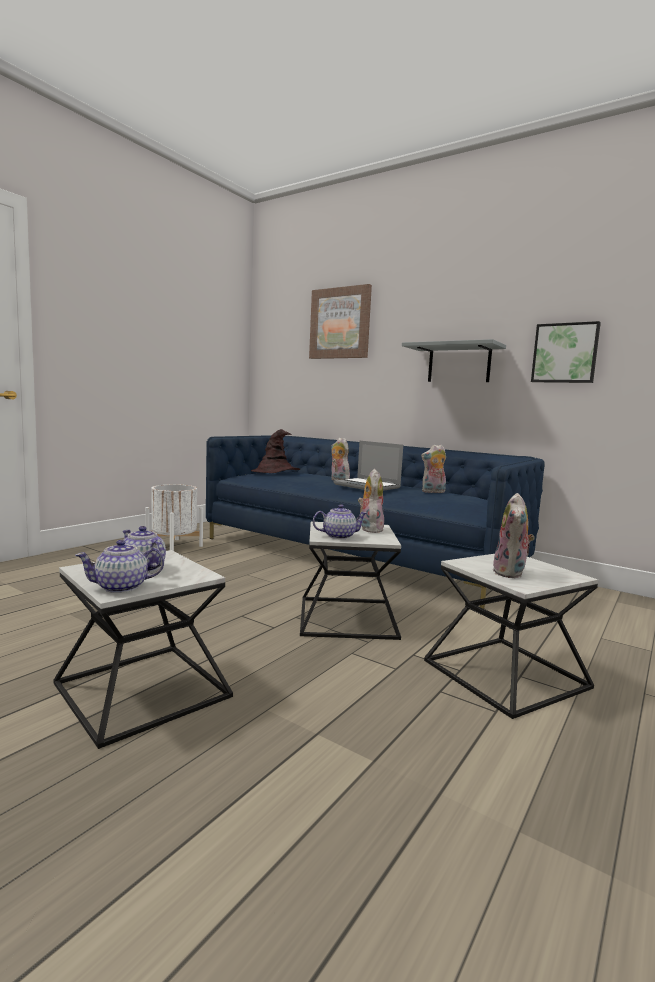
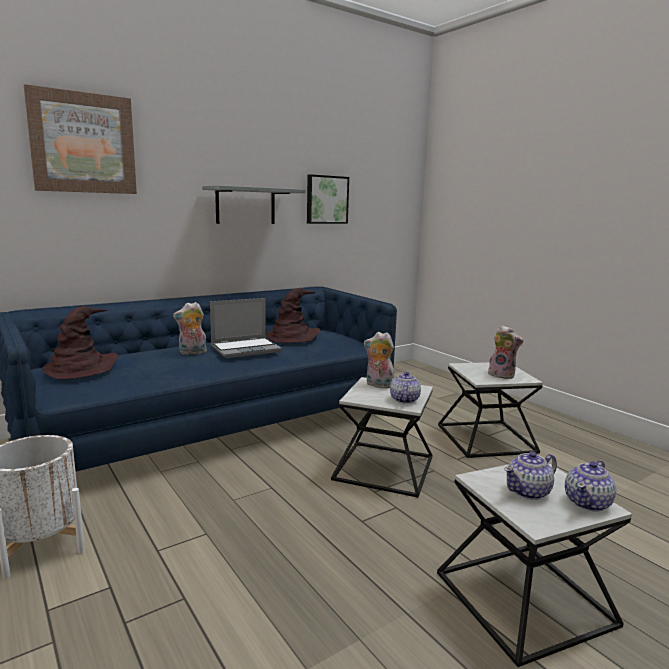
camera: 70 degrees left, 5 degrees up
teapot [75,540,164,593] -> teapot turned 45 degrees clockwise [565,460,616,512]
plush toy [421,445,446,493] -> brown hat [266,288,320,343]

